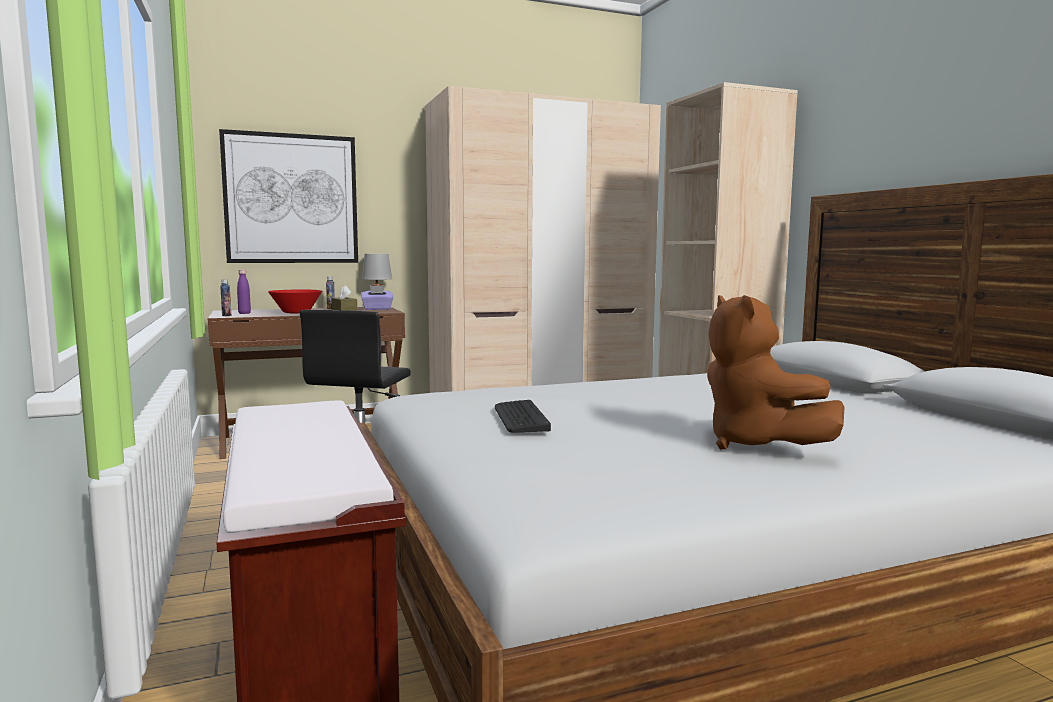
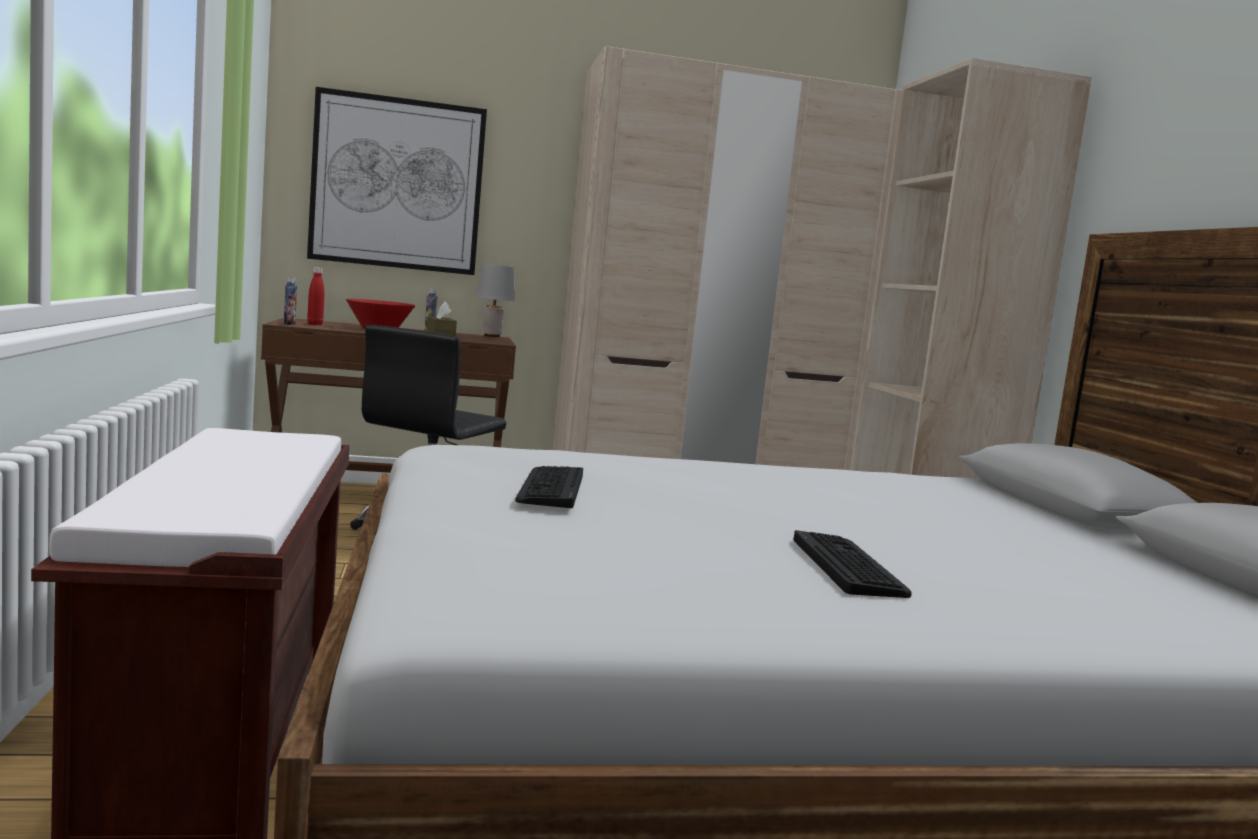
camera: 10 degrees right, 0 degrees up
purple bottle [237,270,251,314] -> red bottle [307,267,324,325]
purple tissue box [361,285,393,310] -> none
brown plush toy [707,295,844,450] -> keyboard [794,530,912,598]

